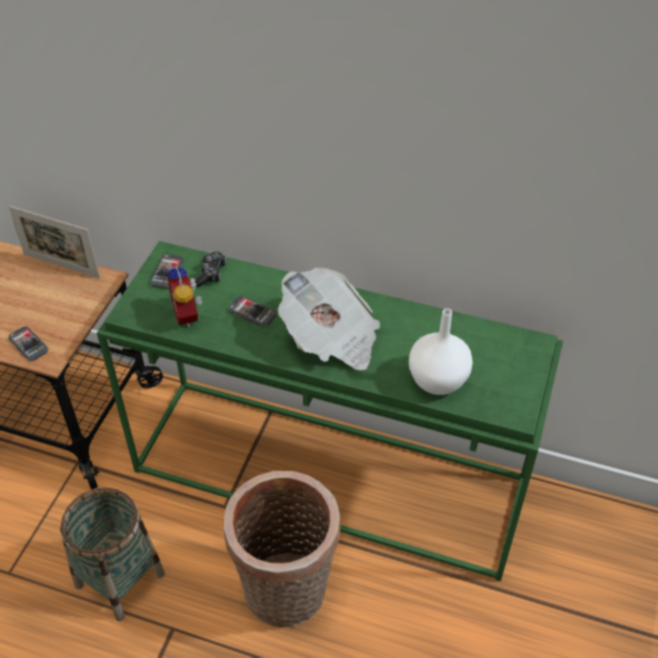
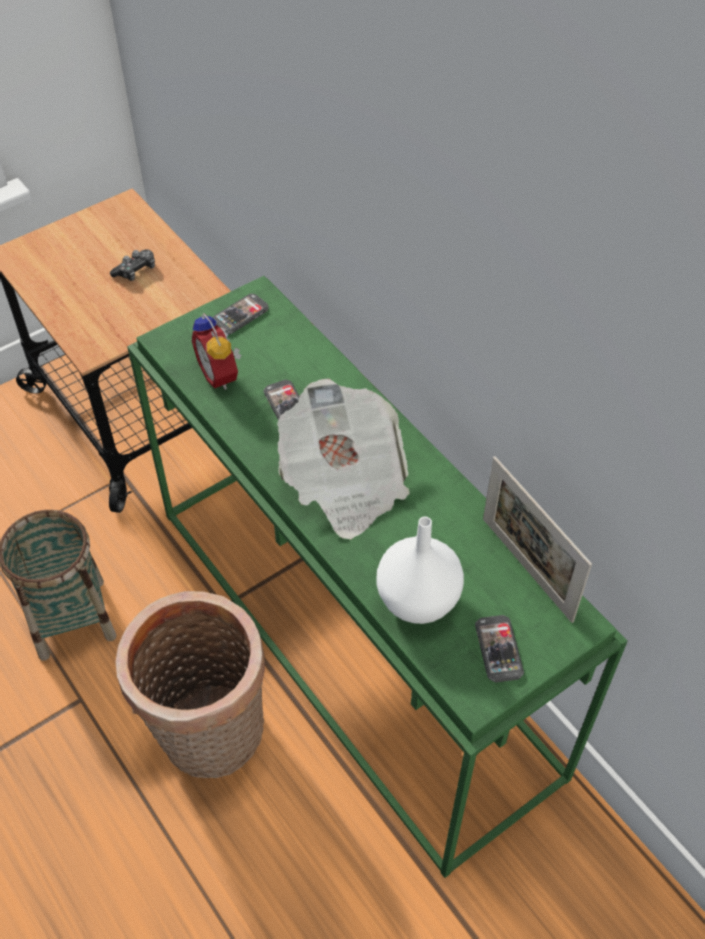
camera: 35 degrees right, 5 degrees up
picture frame [8,206,100,279] -> picture frame moved to [483,456,592,623]
phone [8,327,48,361] -> phone moved to [475,615,524,682]
alarm clock [167,265,203,327] -> alarm clock turned 45 degrees counterclockwise [192,313,241,390]
game controller [195,252,226,287] -> game controller moved to [110,249,155,281]

